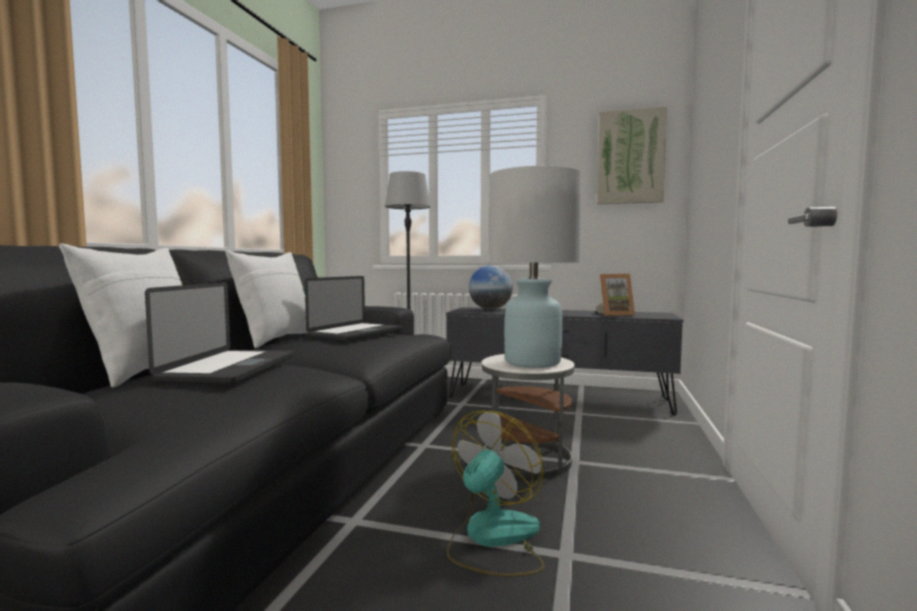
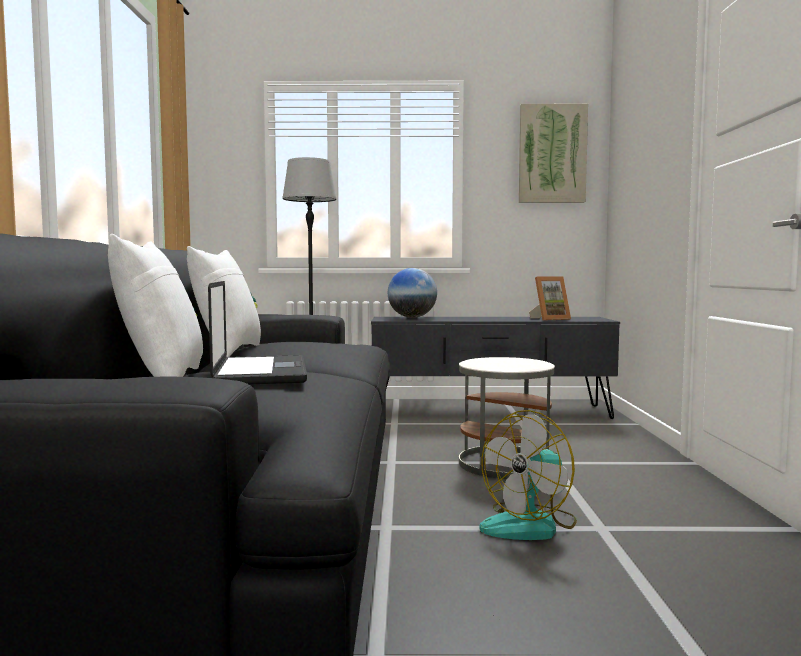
camera: 15 degrees left, 0 degrees up
laptop [305,276,402,341] -> none
fan [446,410,545,577] -> fan turned 150 degrees counterclockwise [479,410,577,540]
white table lamp [489,166,582,368] -> none

